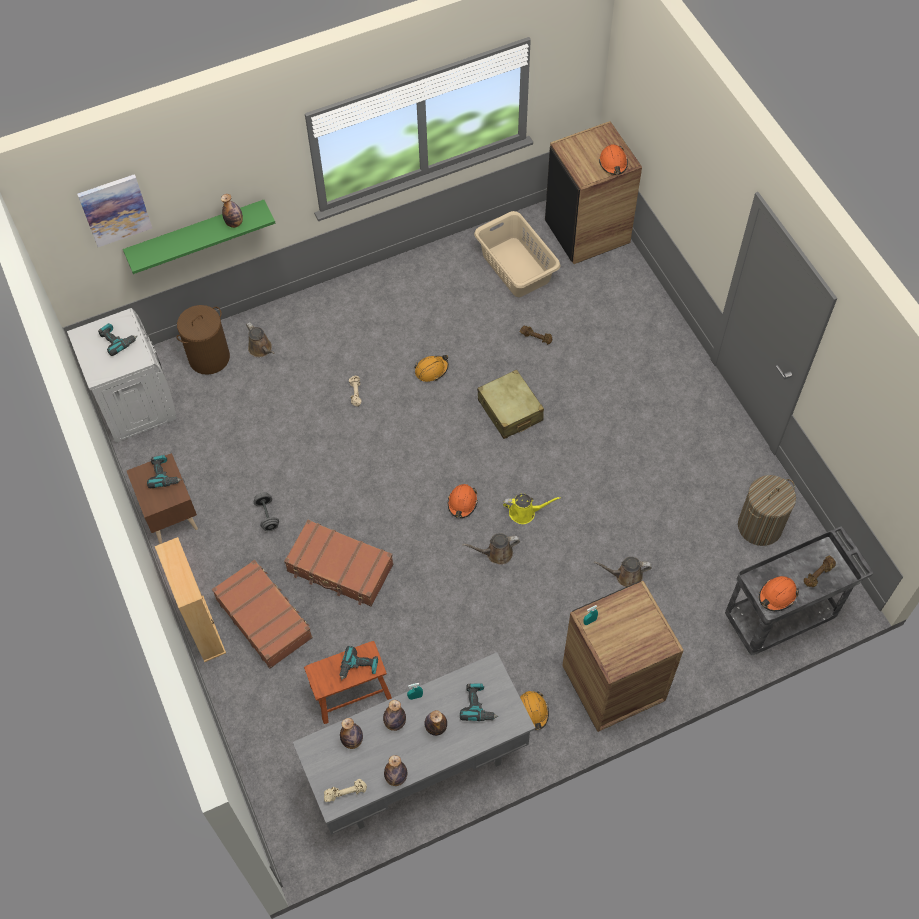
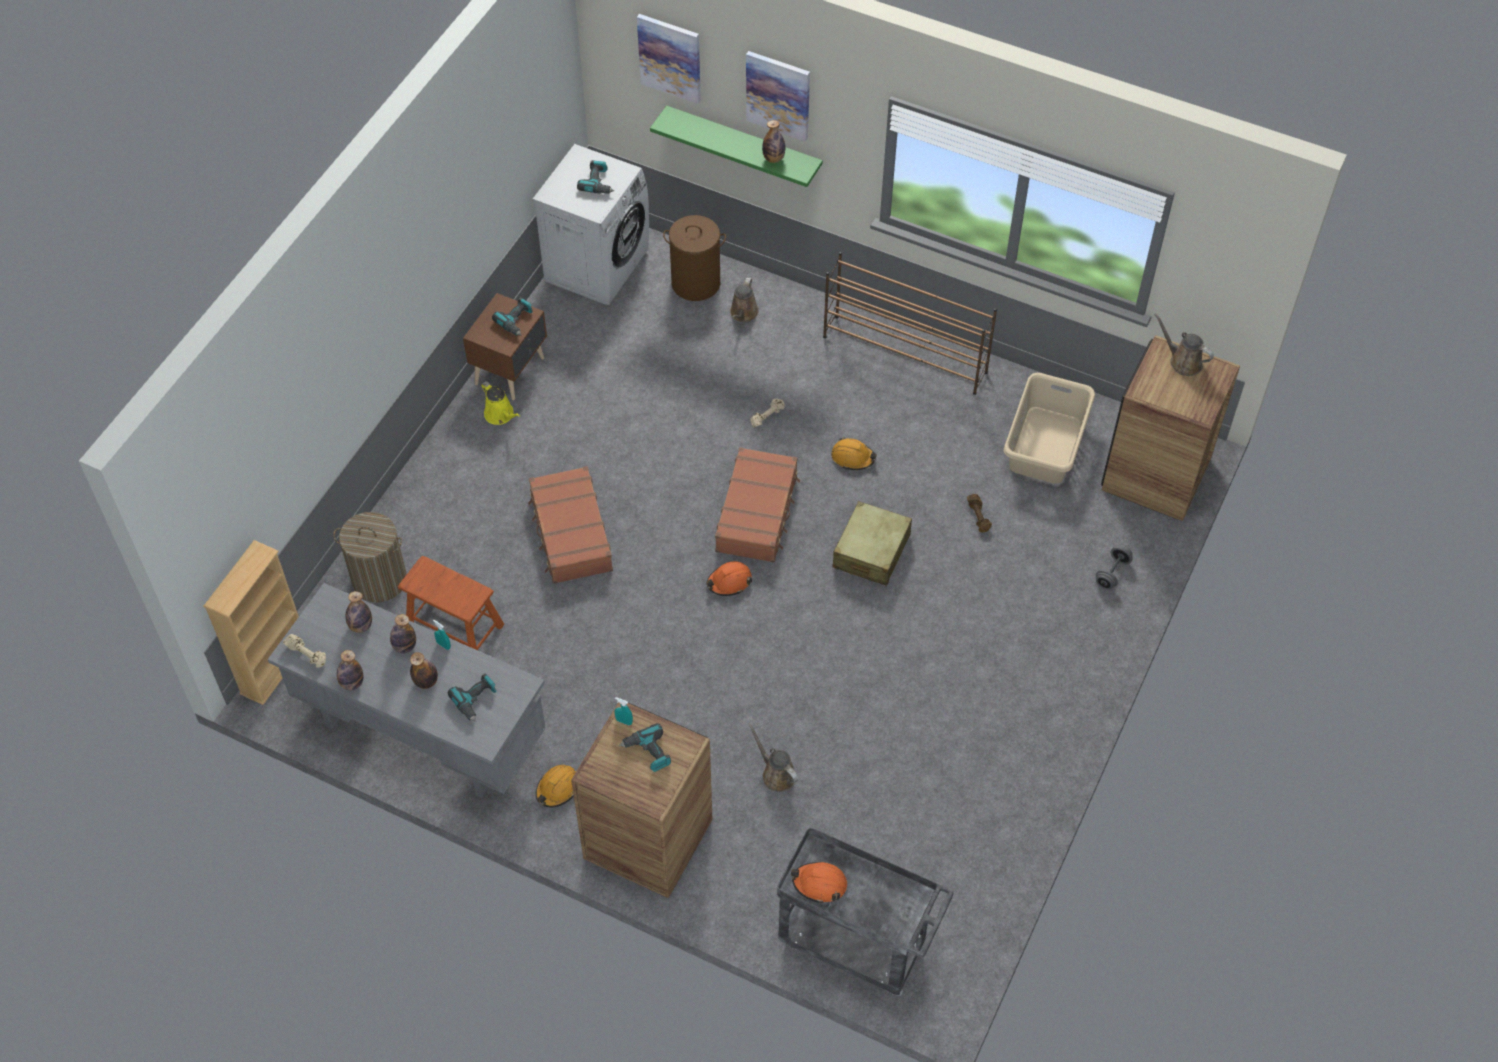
camera: 50 degrees right, 5 degrees down
beige bookcase [155,537,226,662] -> beige bookcase moved to [203,540,299,705]
brown suitcase [212,560,313,669] -> brown suitcase moved to [715,447,800,563]
grey dumbbell [253,492,279,531] -> grey dumbbell moved to [1096,545,1133,589]
power drill [339,646,378,681] -> power drill moved to [619,723,671,772]
brown watering can [463,533,520,565] -> brown watering can moved to [1154,313,1214,376]
yellow watering can [503,494,561,524] -> yellow watering can moved to [481,381,520,425]
orange hard hat [599,144,628,175] -> none
laundry basket [738,475,796,546] -> laundry basket moved to [333,512,407,602]
brown dumbbell [804,556,836,587] -> none
none -> picture [746,51,810,142]
none -> brown shoe rack [823,252,997,395]

